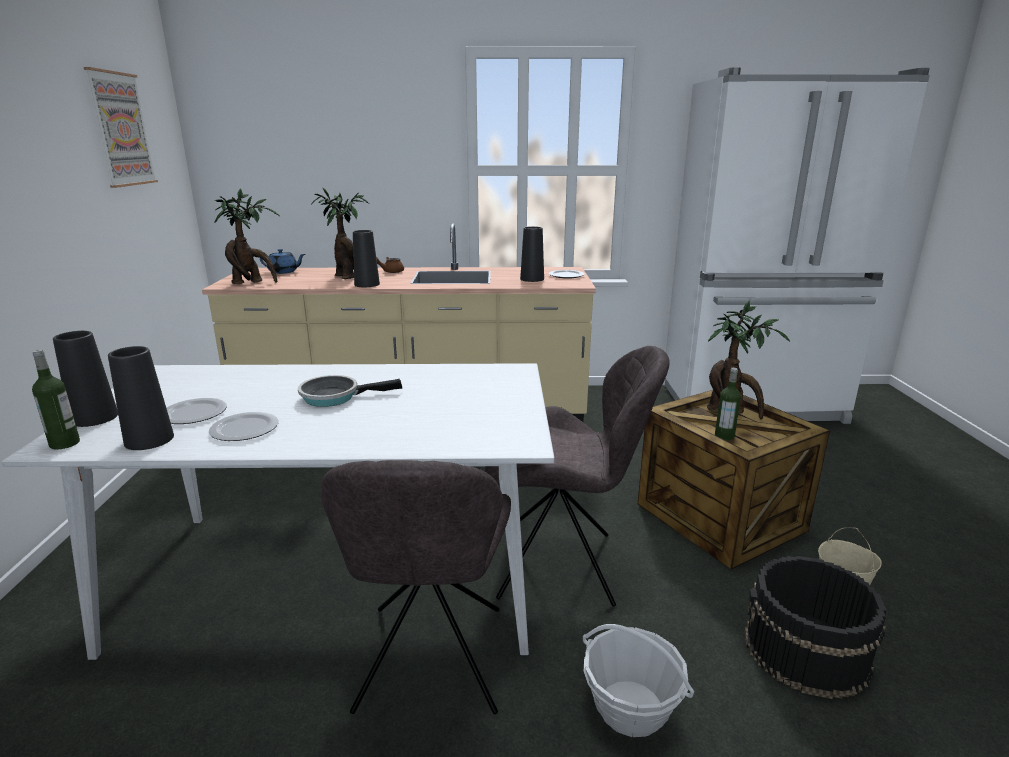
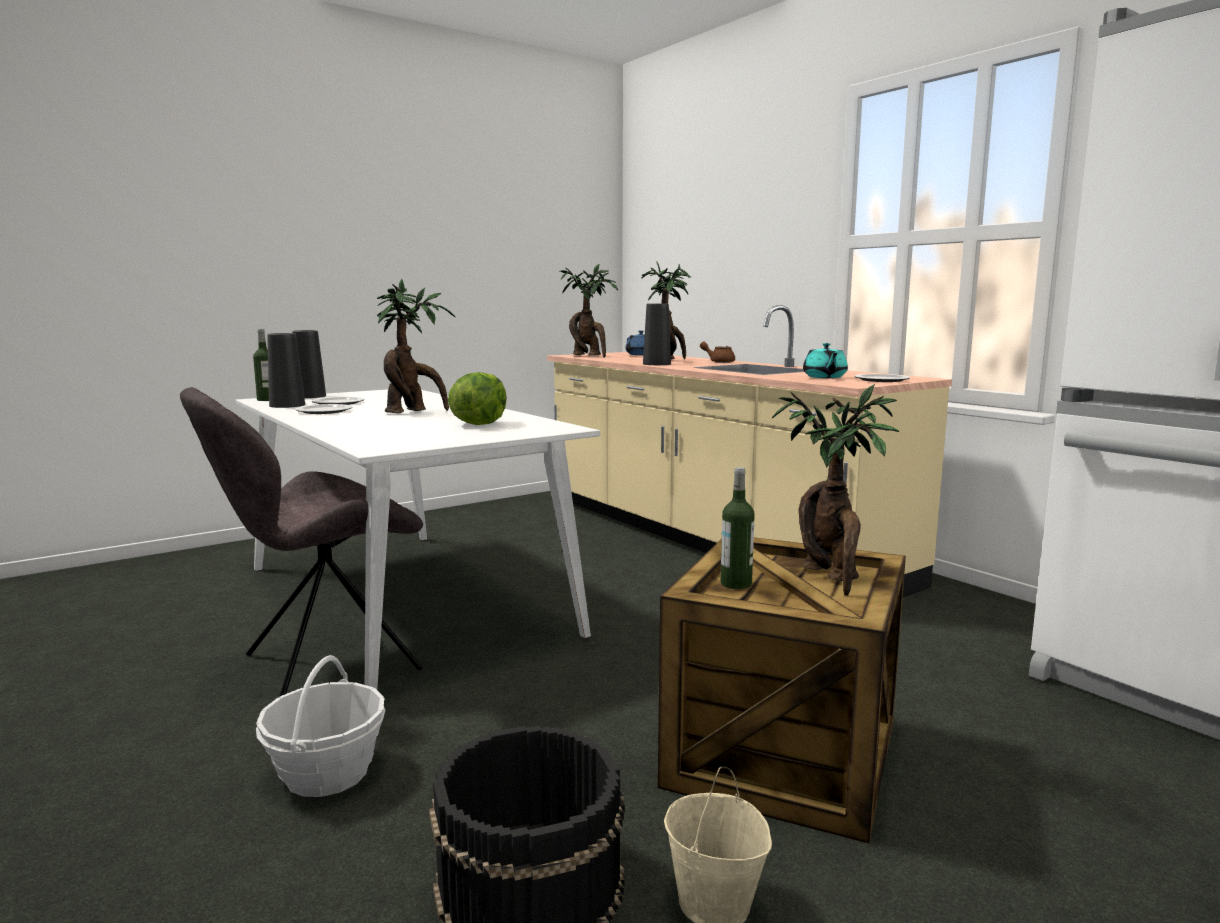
camera: 55 degrees right, 10 degrees down
picture [84,67,158,188] -> none
frying pan [298,375,403,407] -> potted plant [377,279,455,413]
grey chair [485,346,669,607] -> none
black vase [520,226,544,282] -> turquoise teapot [803,343,848,378]
none -> lettuce [448,372,507,425]

